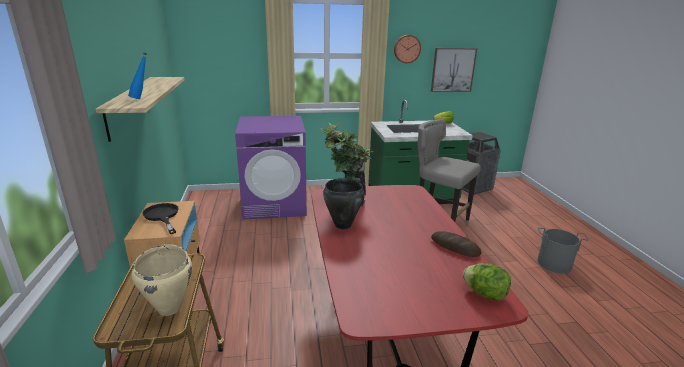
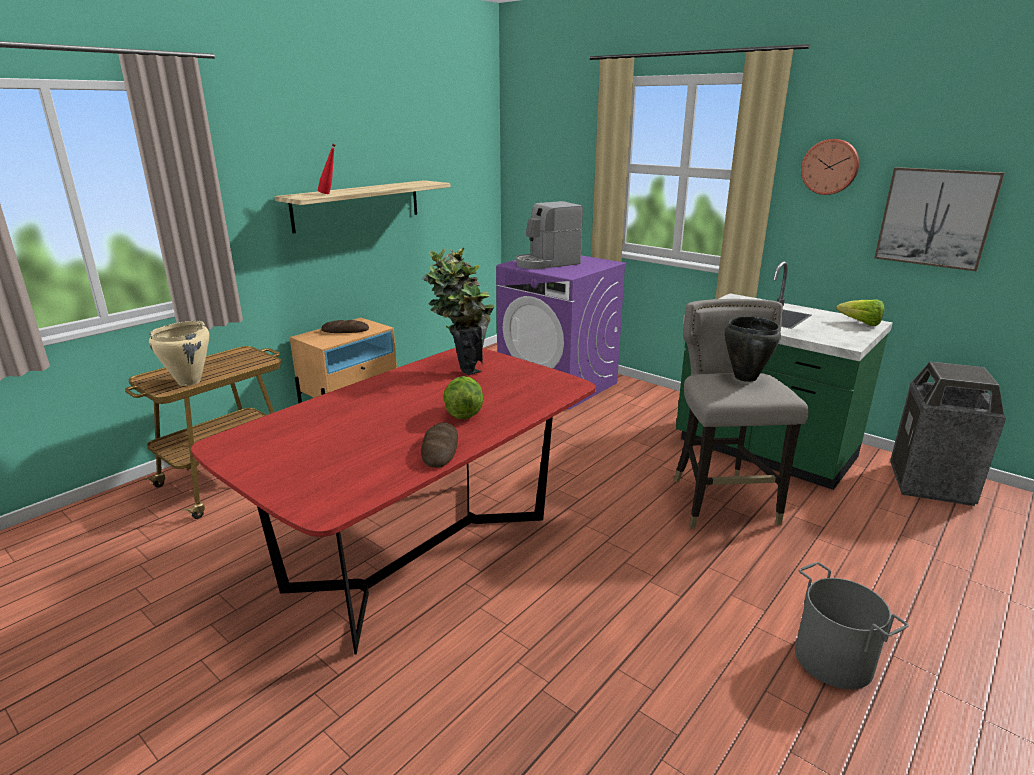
camera: 50 degrees right, 0 degrees up
blue bottle [128,53,147,99] -> red bottle [318,144,335,194]
black frying pan [142,203,179,234] -> bread [321,320,369,333]
black cooking pot [323,178,365,229] -> black cooking pot moved to [724,316,781,382]
lettuce [463,263,511,301] -> lettuce moved to [443,376,483,419]
none -> coffee machine [516,201,583,269]

